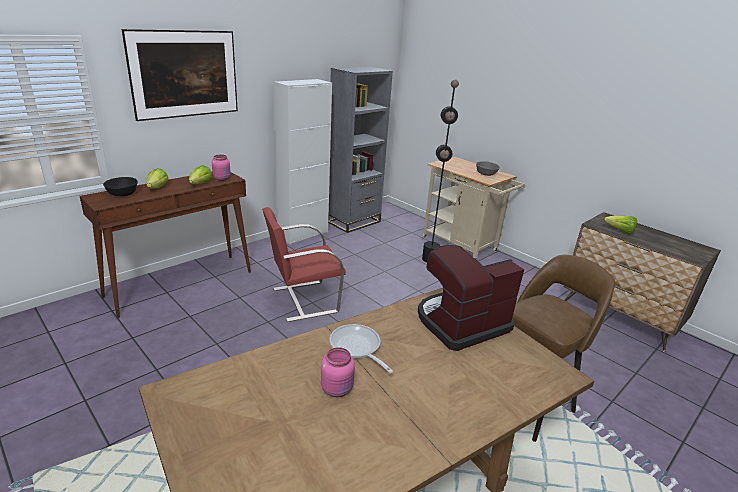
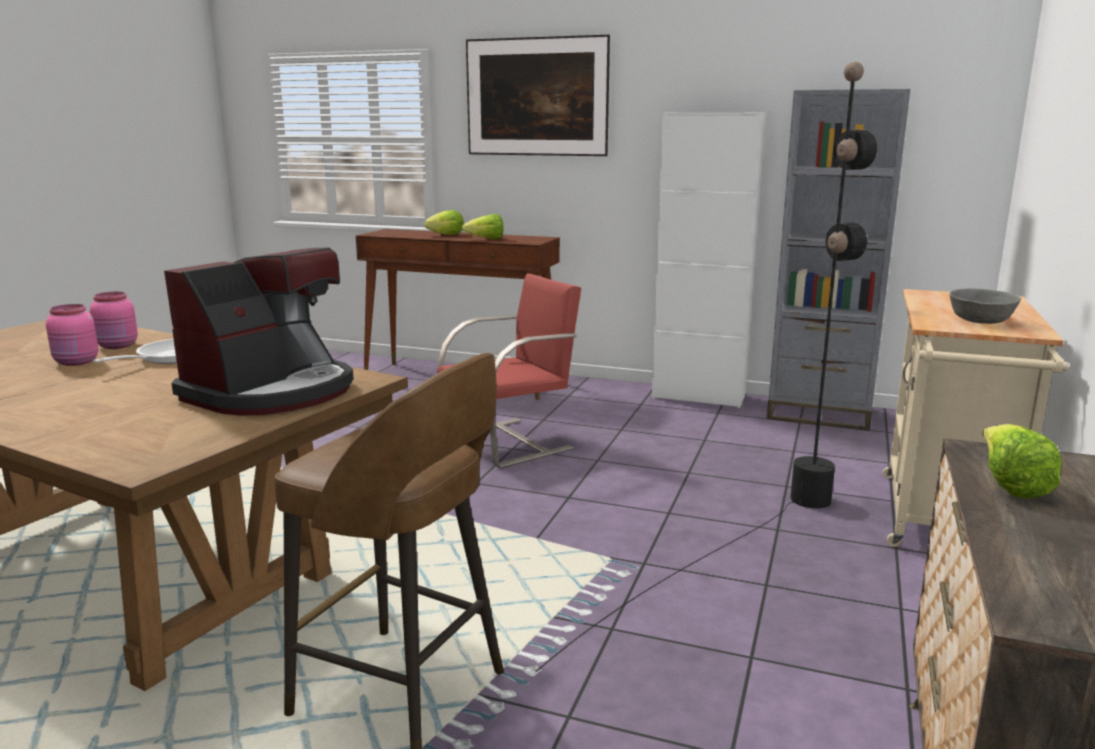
camera: 65 degrees right, 10 degrees down
black bowl [103,177,138,196] -> none
pink jar [212,155,231,181] -> pink jar moved to [90,292,138,349]
red chair [262,207,346,322] -> red chair turned 105 degrees clockwise [437,273,581,468]
coffee machine [418,245,524,351] -> coffee machine turned 90 degrees clockwise [164,247,354,416]

